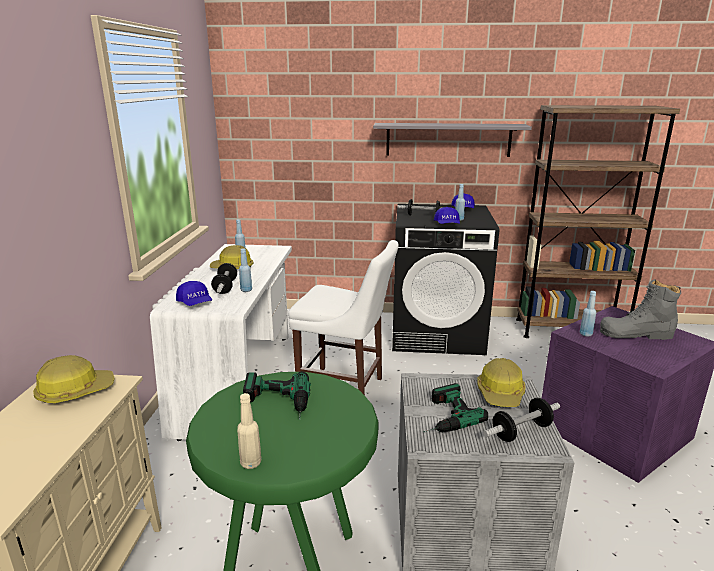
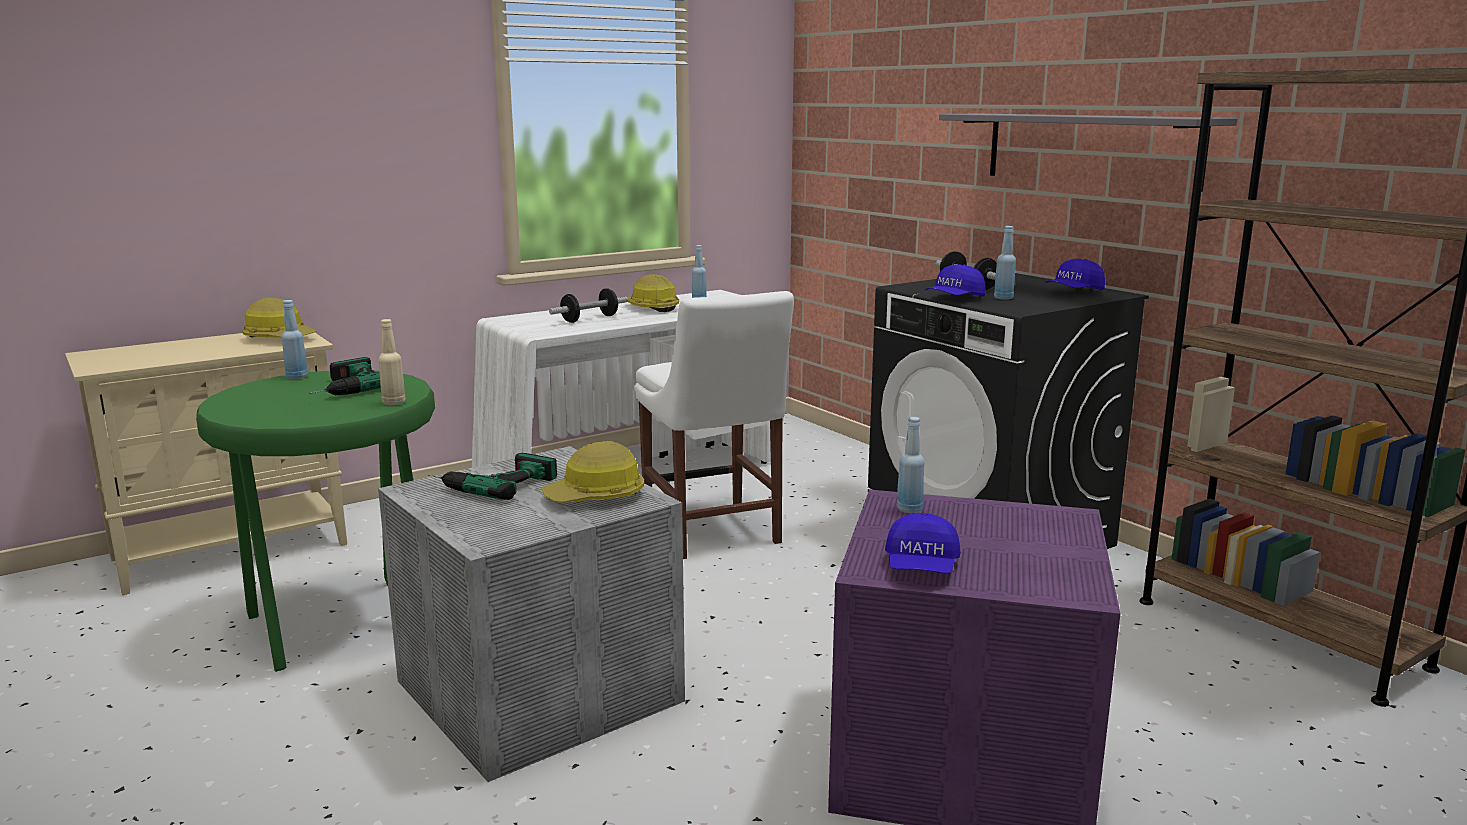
camera: 50 degrees right, 5 degrees down
blue cap [176,281,212,306] -> blue cap moved to [885,513,961,573]
beige bottle [237,393,262,469] -> beige bottle moved to [379,319,406,405]
blue bottle [239,248,252,292] -> blue bottle moved to [282,300,308,379]
dumbbell [483,398,560,442] -> none
grey boot [600,279,681,340] -> none

